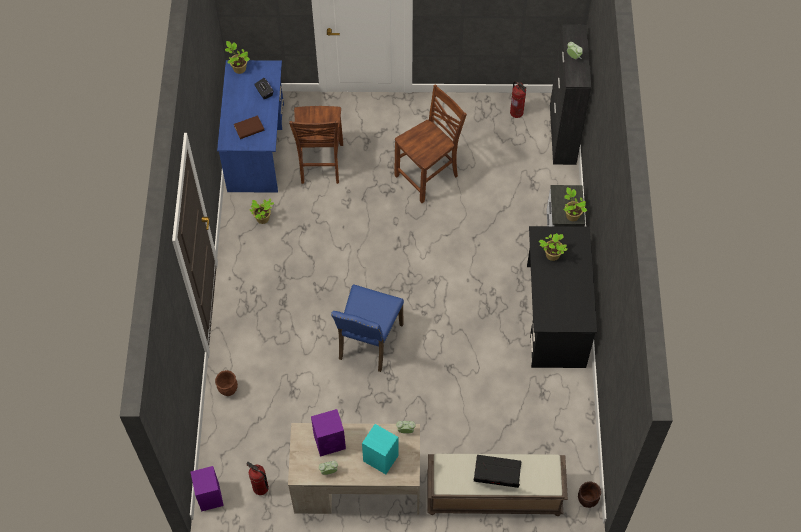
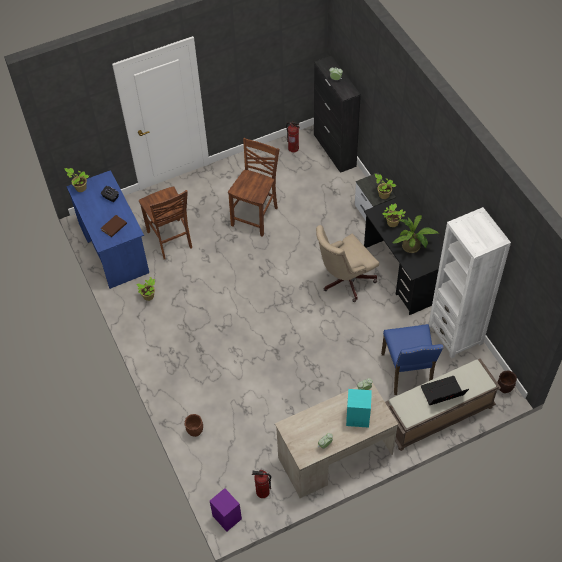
camera: 25 degrees left, 5 degrees down
purple speaker [311,409,346,457] -> none
blue chair [331,284,404,372] -> blue chair moved to [381,324,443,395]
none -> beige office chair [316,225,379,302]
none -> potted plant [393,215,438,253]
none -> white bookcase [428,207,511,358]

